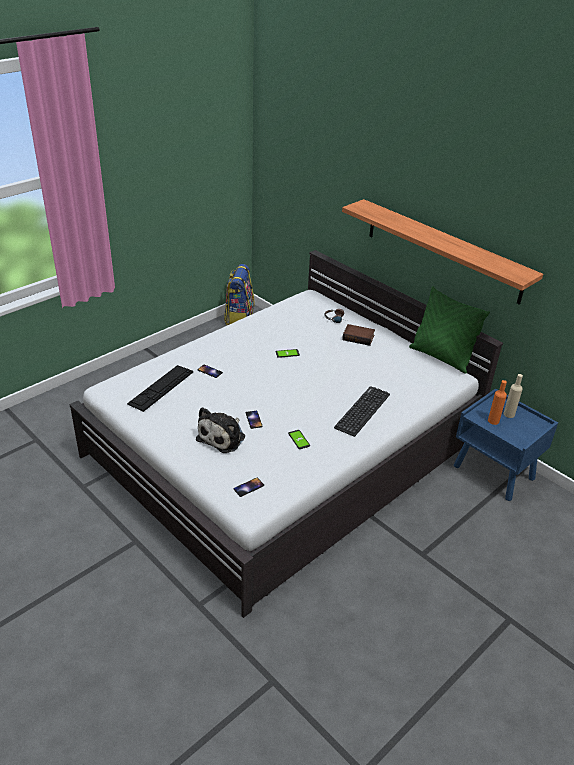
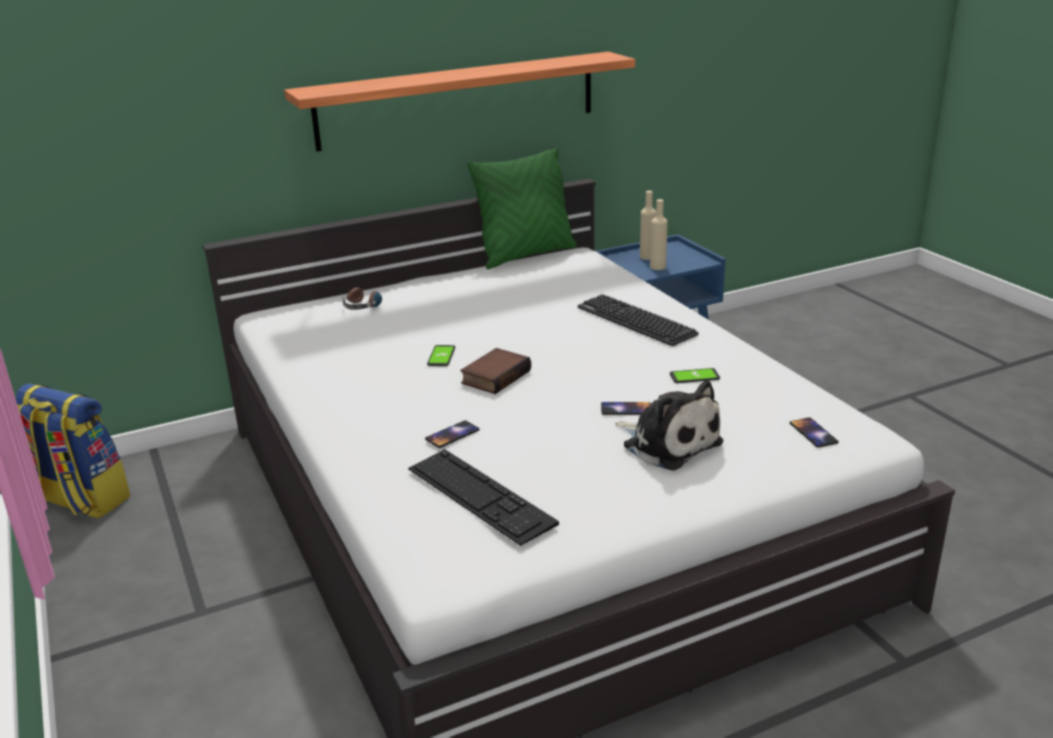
camera: 70 degrees left, 10 degrees down
book [342,324,375,346] -> book moved to [460,348,531,394]
orange bottle [488,380,507,425] -> beige bottle [650,199,668,270]

